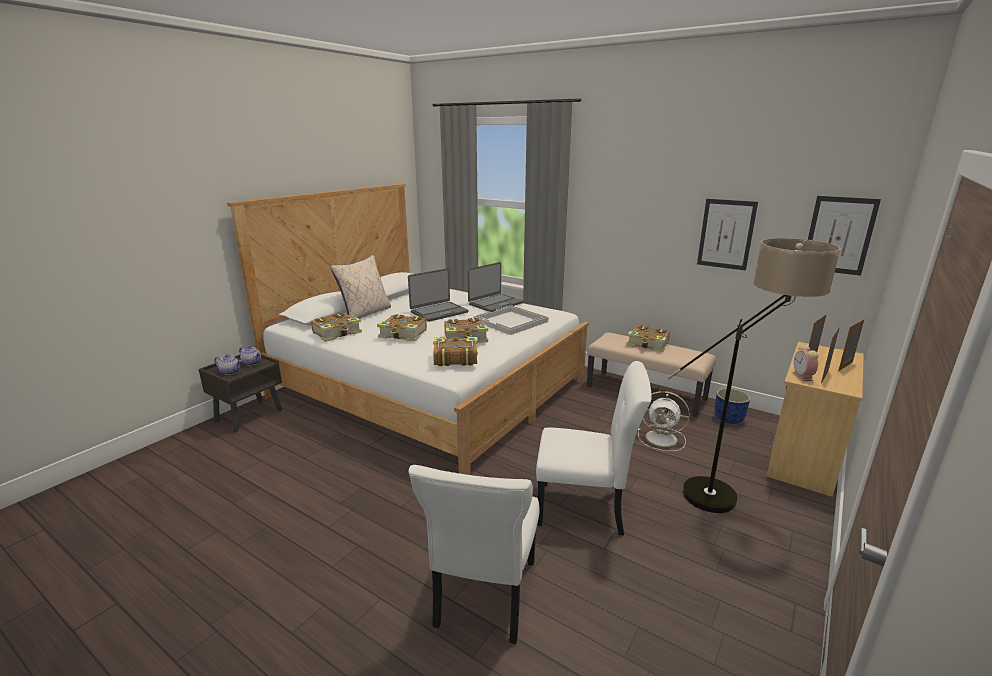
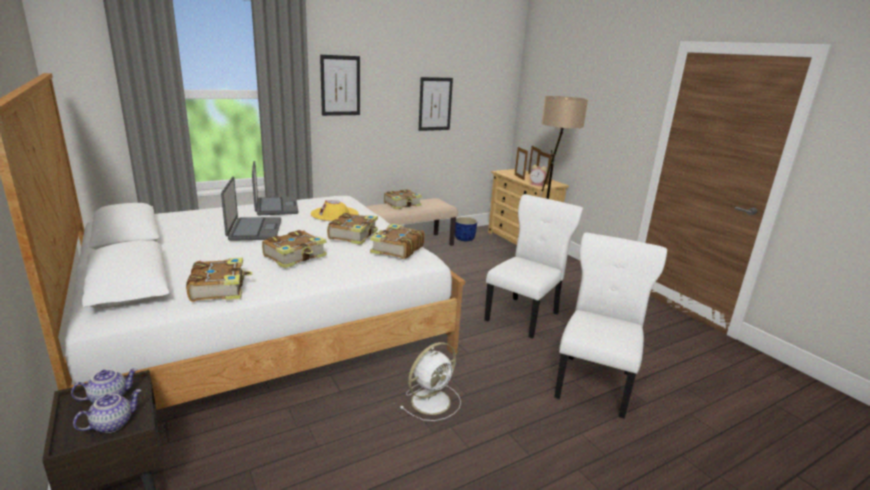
camera: 65 degrees left, 0 degrees up
beige pillow [330,255,391,319] -> none
white chair [409,465,540,644] -> white chair turned 105 degrees counterclockwise [554,232,667,419]
white tray [473,305,548,335] -> yellow hat [311,200,359,221]
white fan [638,391,690,452] -> white fan moved to [400,342,461,421]
picture [808,196,881,276] -> picture moved to [320,55,360,116]

